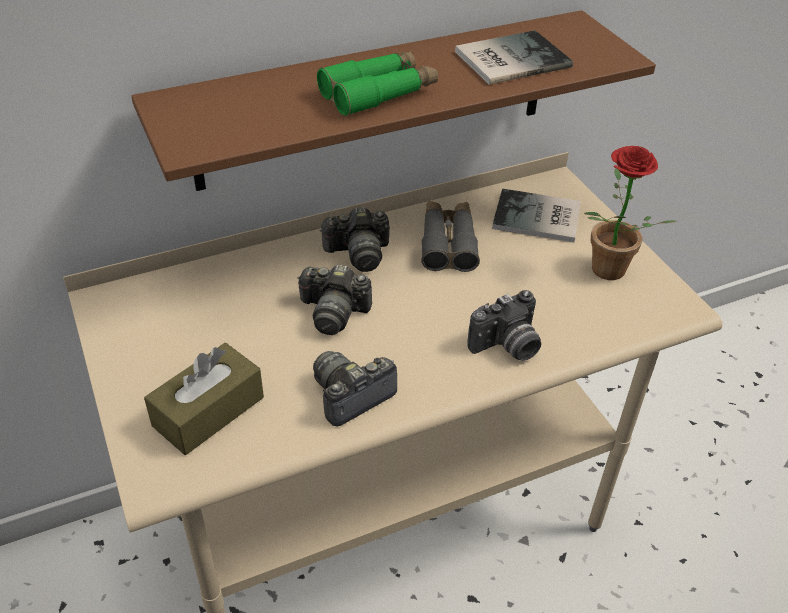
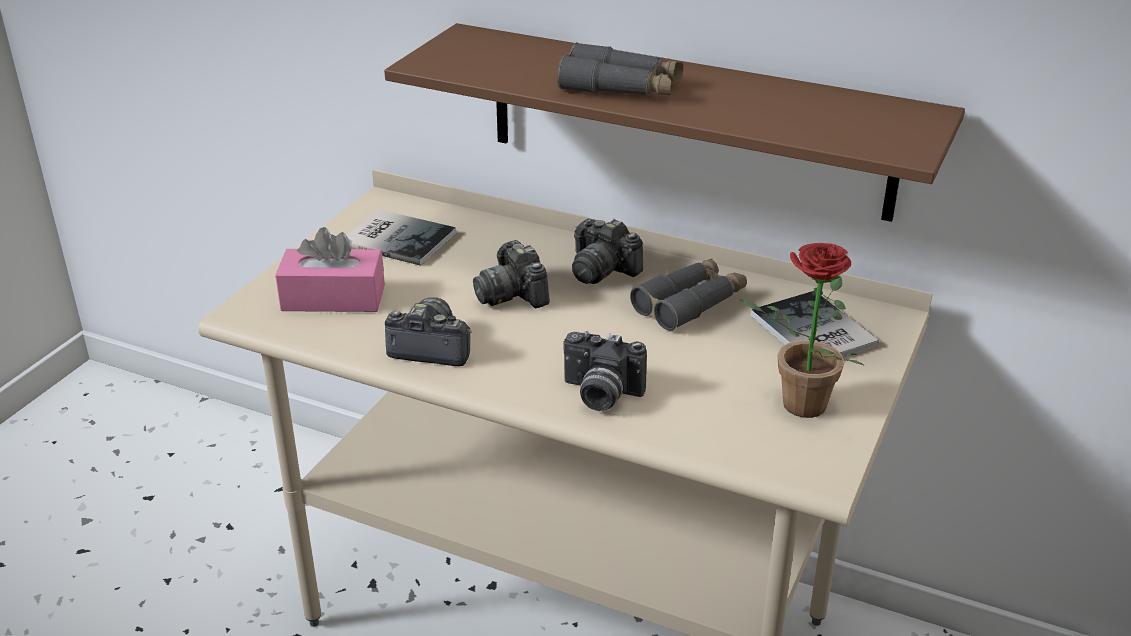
camera: 50 degrees right, 10 degrees down
brown tissue box [144,343,264,455] -> pink tissue box [275,227,385,312]
green binoculars [317,51,438,116] -> grey binoculars [557,42,684,95]
book [455,30,573,85] -> book moved to [347,209,456,266]

